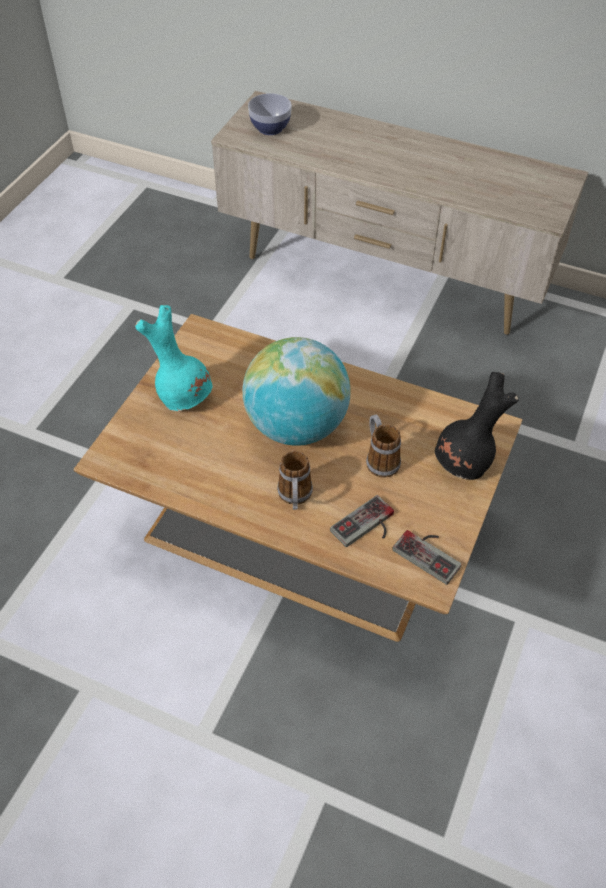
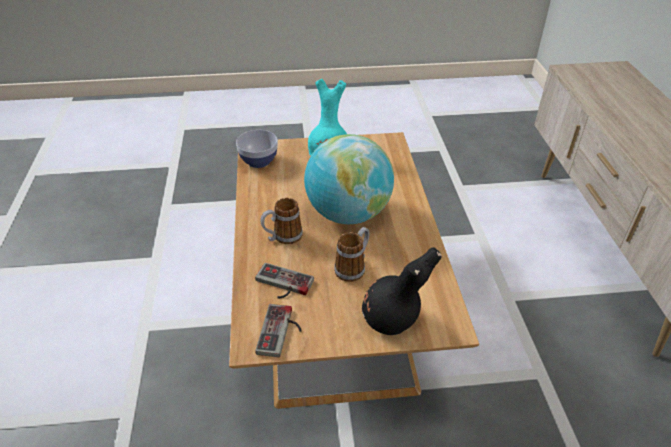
camera: 60 degrees right, 10 degrees down
bowl [248,93,292,135] -> bowl moved to [236,130,278,168]

